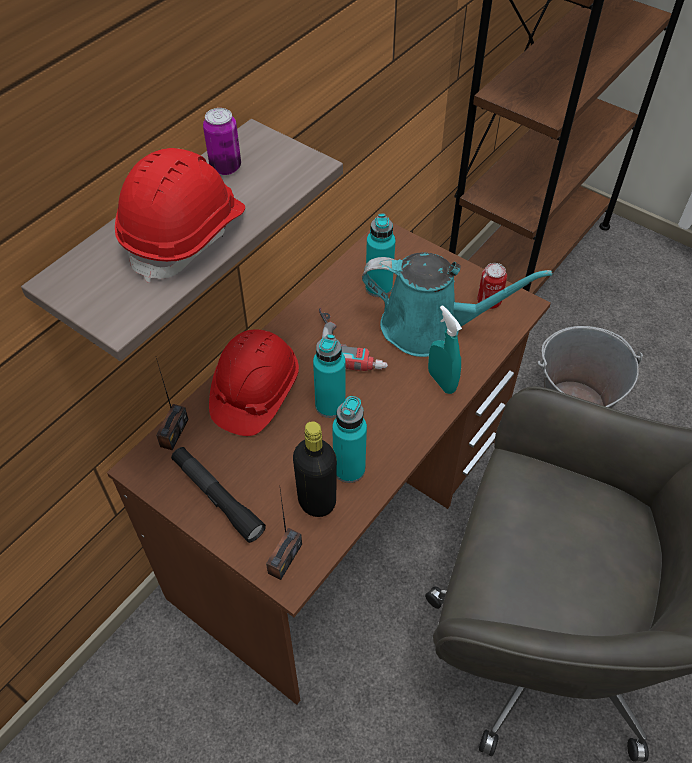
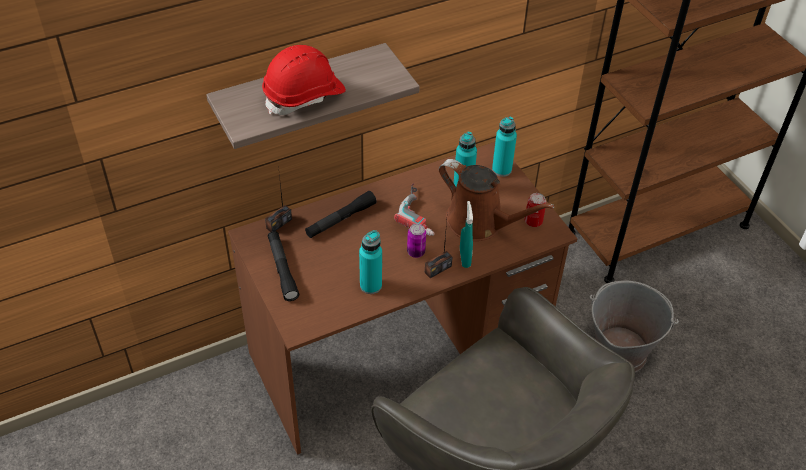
camera: 25 degrees right, 5 degrees down
can [203,108,241,175] -> can moved to [407,224,426,258]
red hard hat [209,329,299,436] -> black flashlight [305,191,377,238]
radio [266,490,302,580] -> radio moved to [425,221,453,278]
black bottle [293,421,337,517] -> none
turquoise bottle [313,334,346,418] -> turquoise bottle moved to [492,116,517,177]
turquoise watering can [362,252,552,357] -> brown watering can [439,159,555,241]

